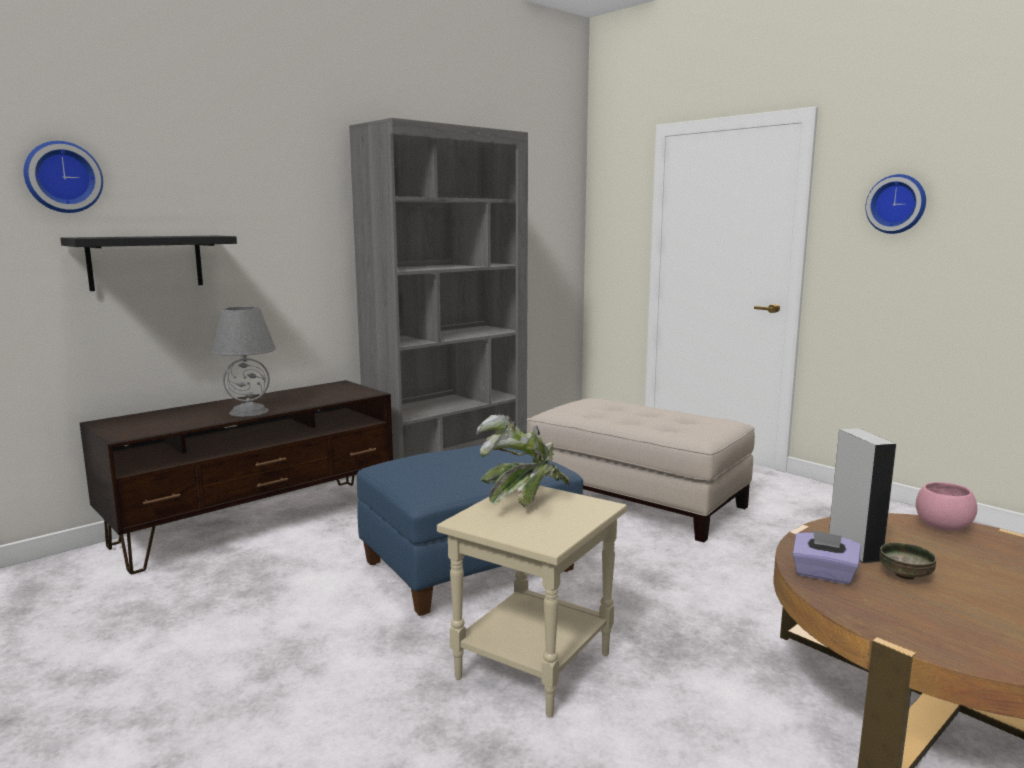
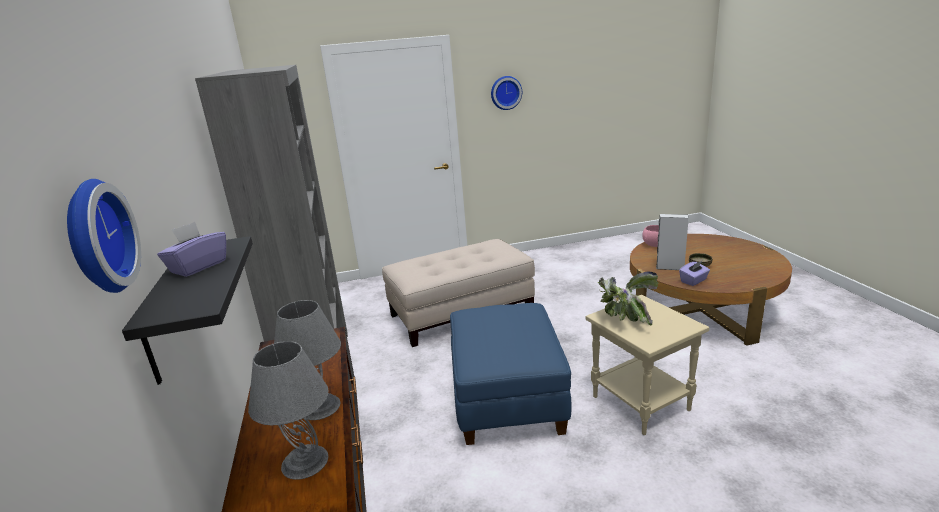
camera: 60 degrees left, 10 degrees up
none -> purple tissue box [157,222,226,277]
none -> grey table lamp [248,341,329,480]

